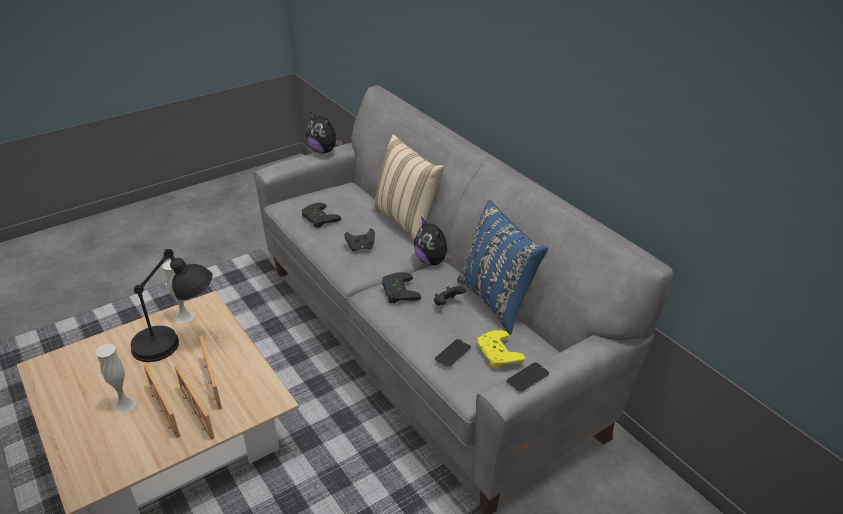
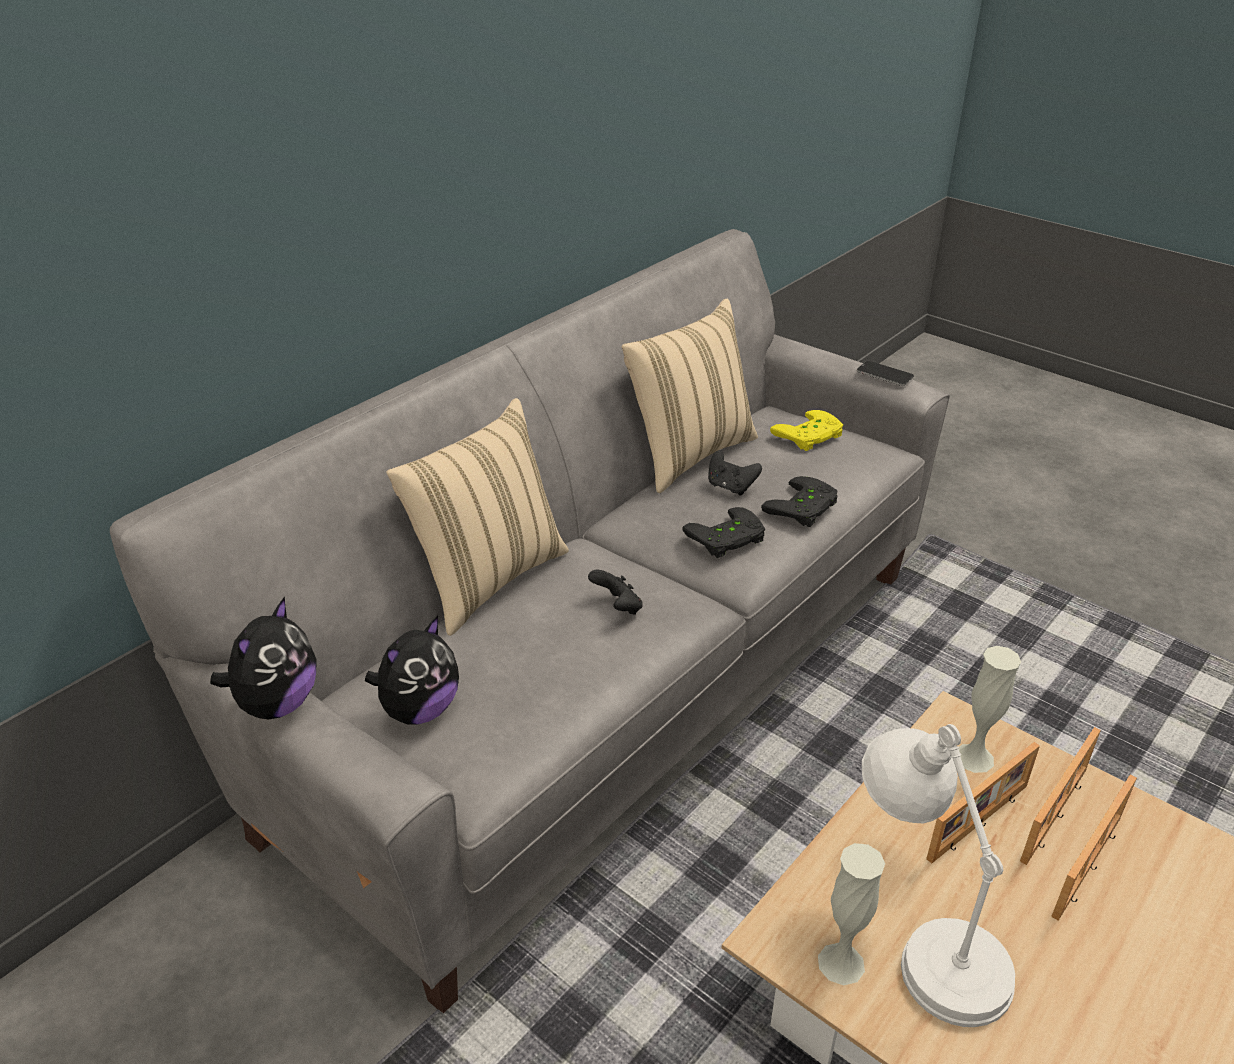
camera: 105 degrees left, 0 degrees up
white vase [95,344,136,413] -> white vase moved to [958,646,1021,773]
black table lamp [131,249,212,362] -> white table lamp [862,724,1015,1027]
black game controller [302,203,341,228] -> black game controller moved to [761,476,838,527]
plush toy [414,217,453,265] -> plush toy moved to [365,616,459,725]
phone [435,339,471,368] -> none
blue pillow [457,200,548,334] -> beige pillow [622,299,758,493]

